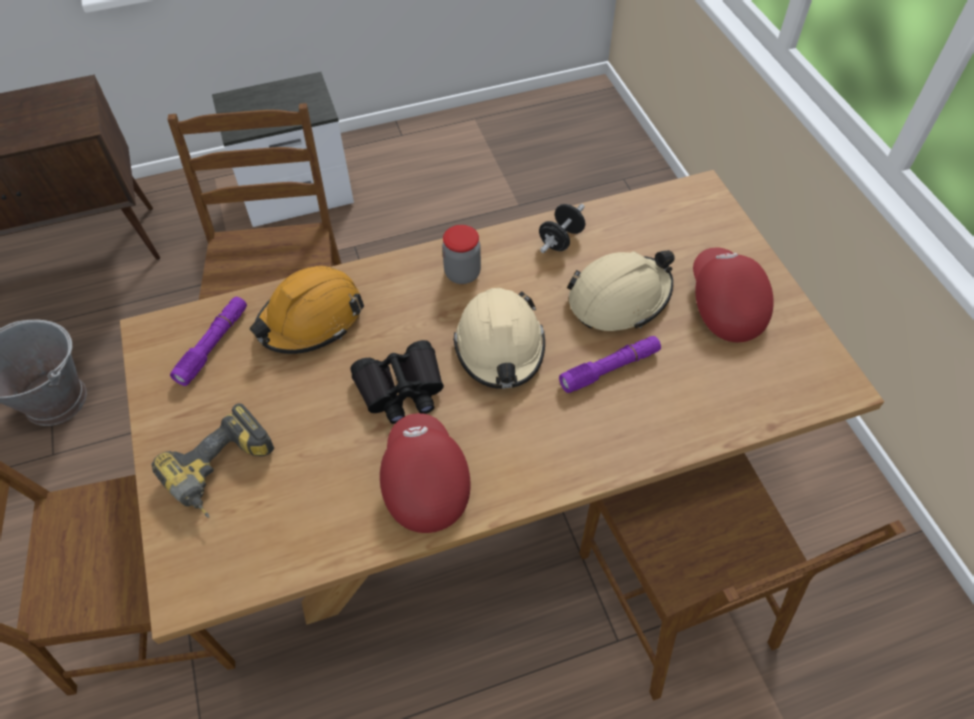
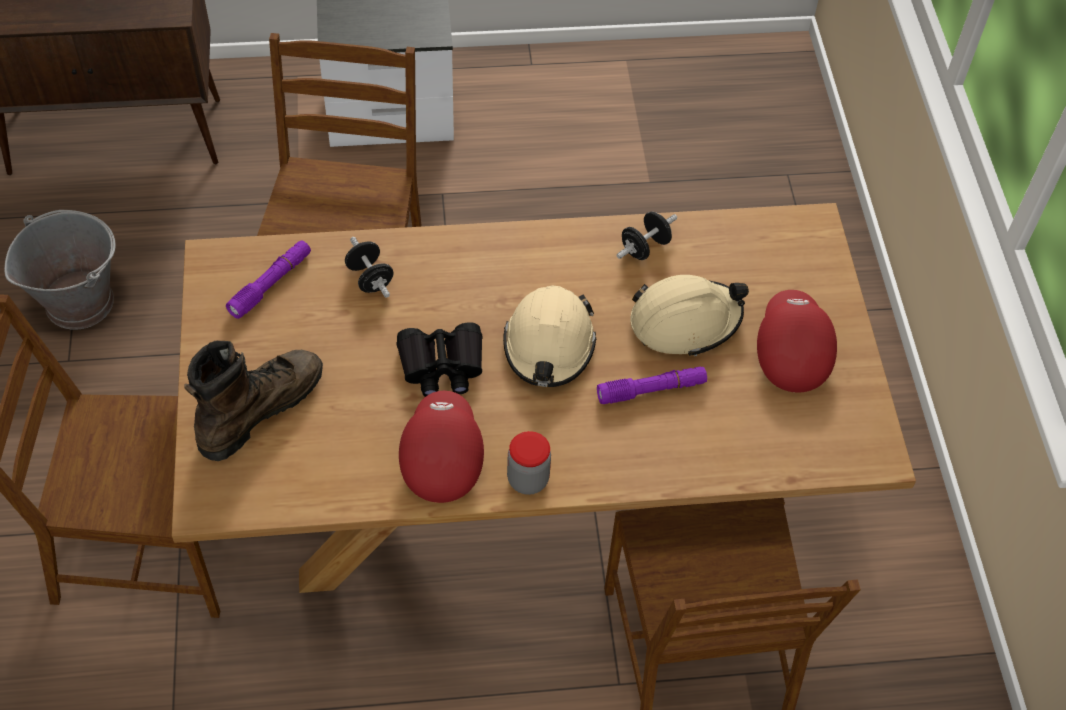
camera: 10 degrees right, 0 degrees up
power drill [151,403,274,518] -> brown boot [184,340,323,461]
orange hard hat [250,266,364,354] -> black dumbbell [345,237,394,298]
jar [442,225,481,284] -> jar moved to [507,431,551,495]

